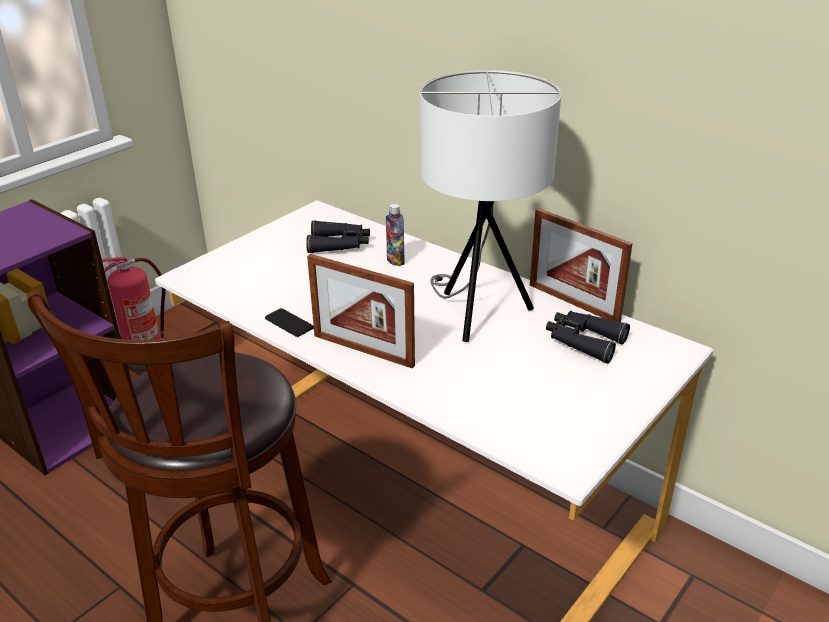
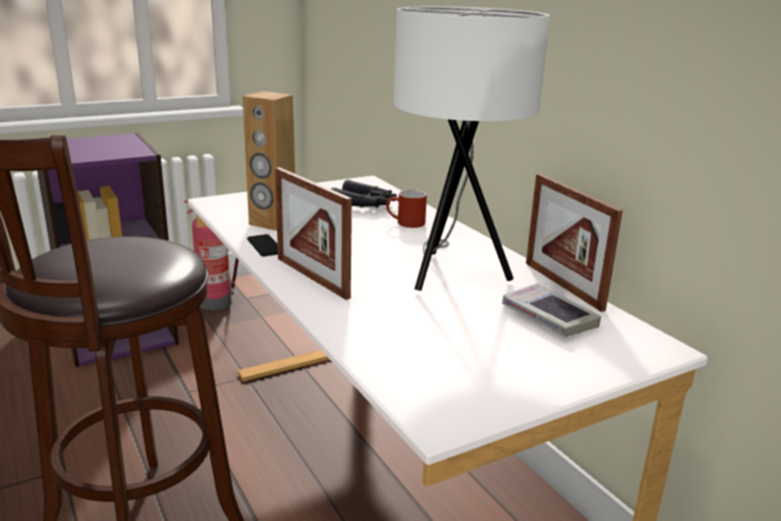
camera: 20 degrees right, 10 degrees down
bottle [386,204,405,266] -> red mug [386,190,427,228]
black binoculars [546,311,630,364] -> book [502,283,601,337]
none -> brown speaker [243,91,295,231]

